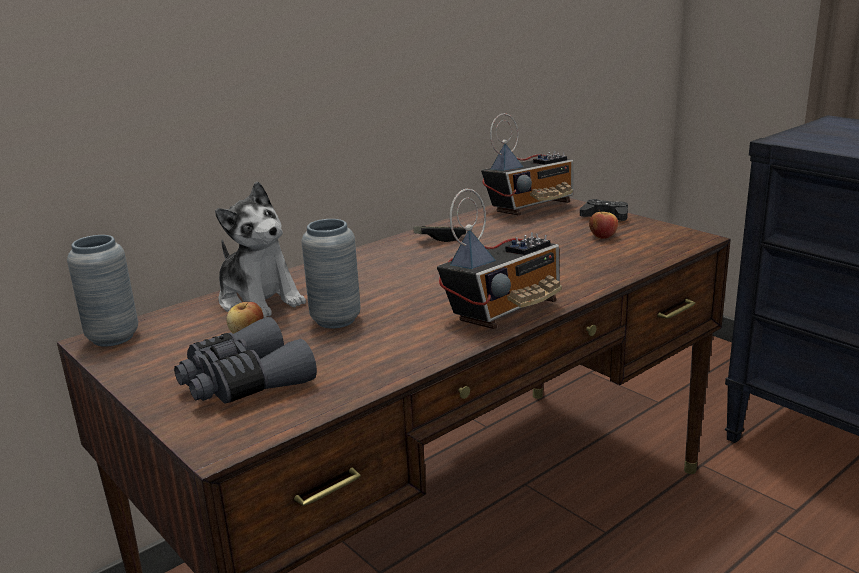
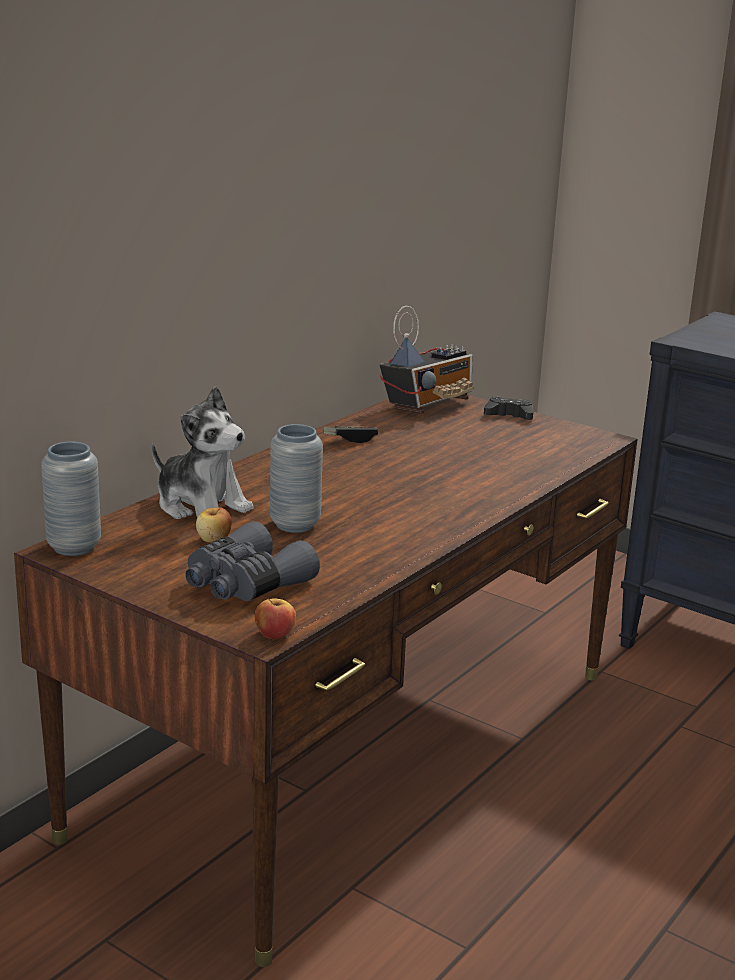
camera: 15 degrees left, 0 degrees up
radio [437,189,562,329] -> none
apple [589,210,618,239] -> apple moved to [255,598,296,639]

